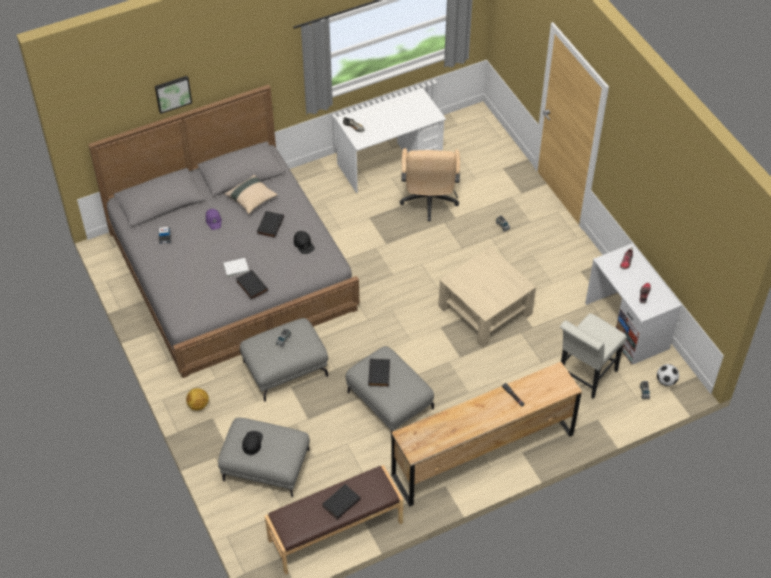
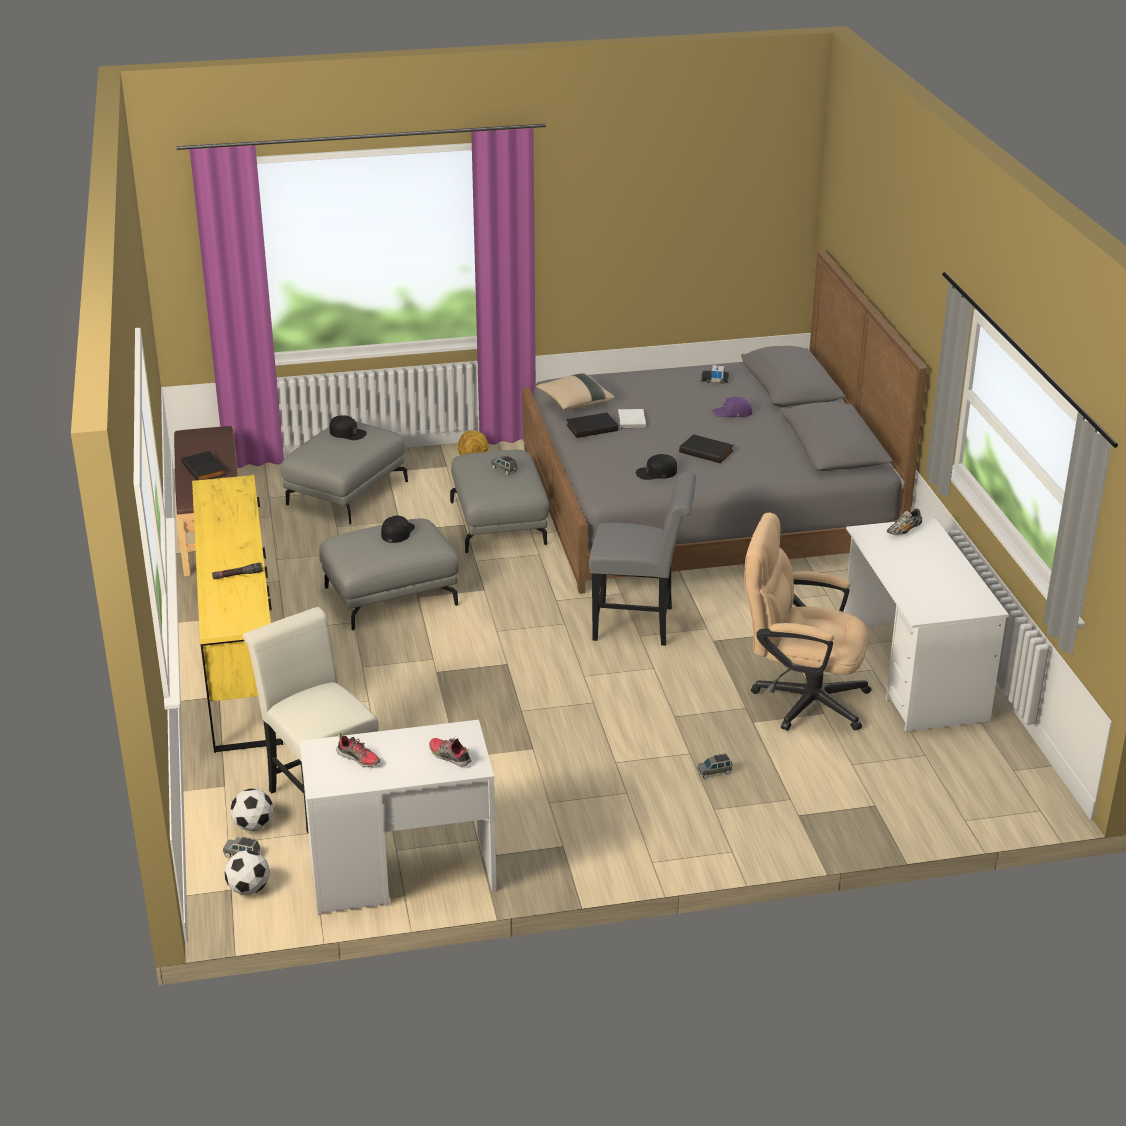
camera: 105 degrees right, 20 degrees down
picture [155,76,192,114] -> none
beige pillow [224,175,278,214] -> beige pillow moved to [536,373,615,410]
black book [368,358,390,387] -> black cap [381,516,415,543]
brown dresser [391,362,582,507] -> yellow dresser [192,475,283,753]
beige coffee table [438,247,536,348] -> none
none -> football [230,789,273,831]
none -> grey chair [589,472,696,646]

